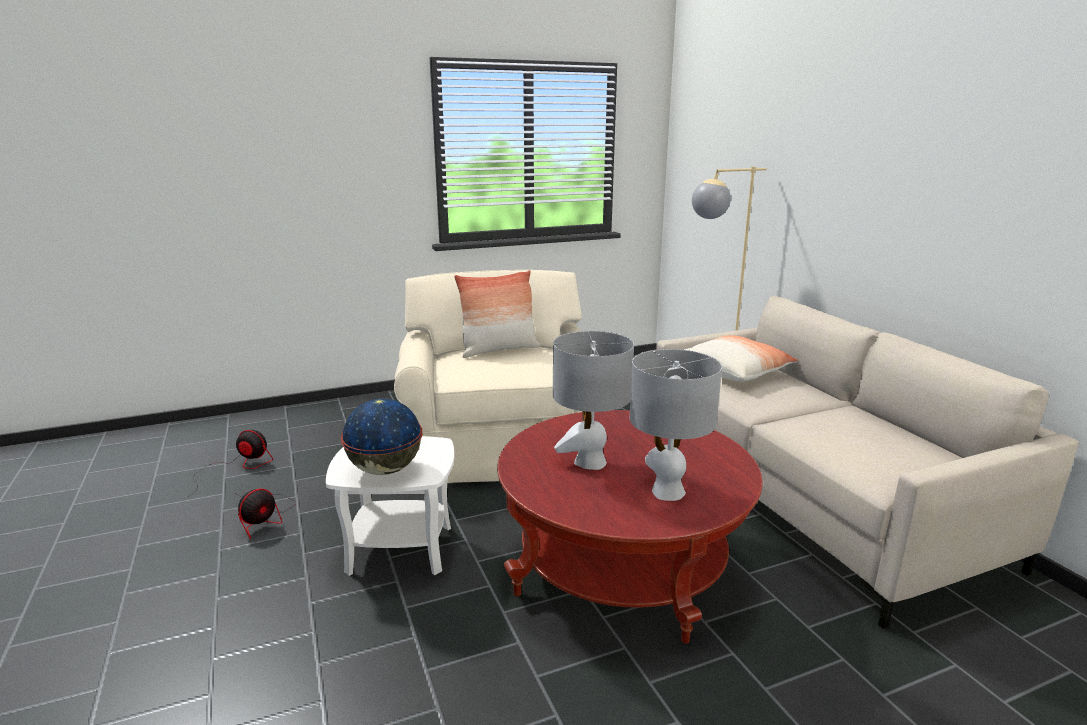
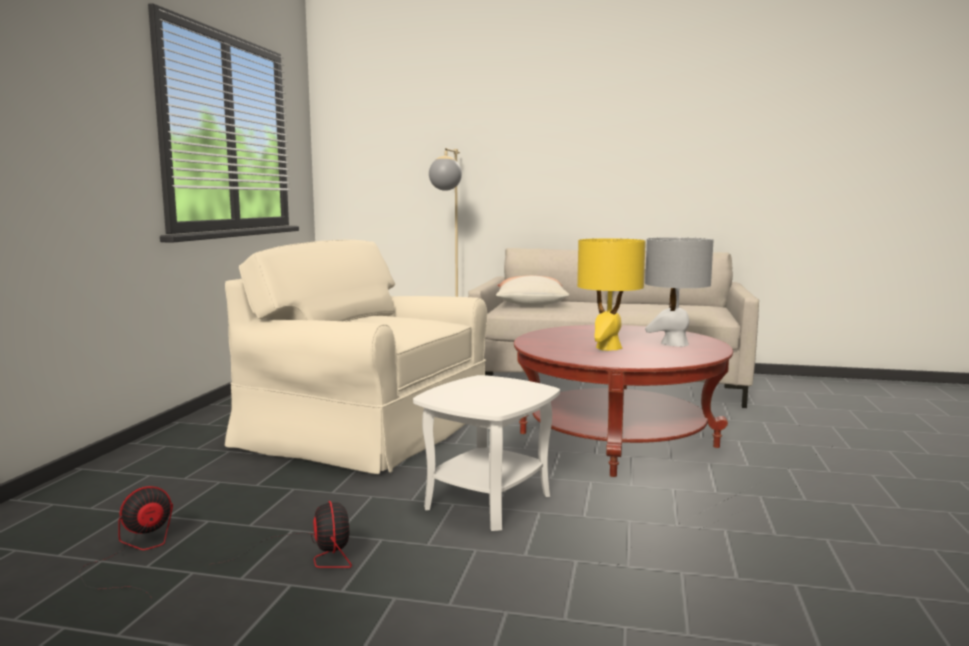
camera: 55 degrees left, 10 degrees down
globe [341,398,423,475] -> none
pillow [454,270,540,358] -> none
grey table lamp [553,331,634,470] -> yellow table lamp [577,238,646,351]

